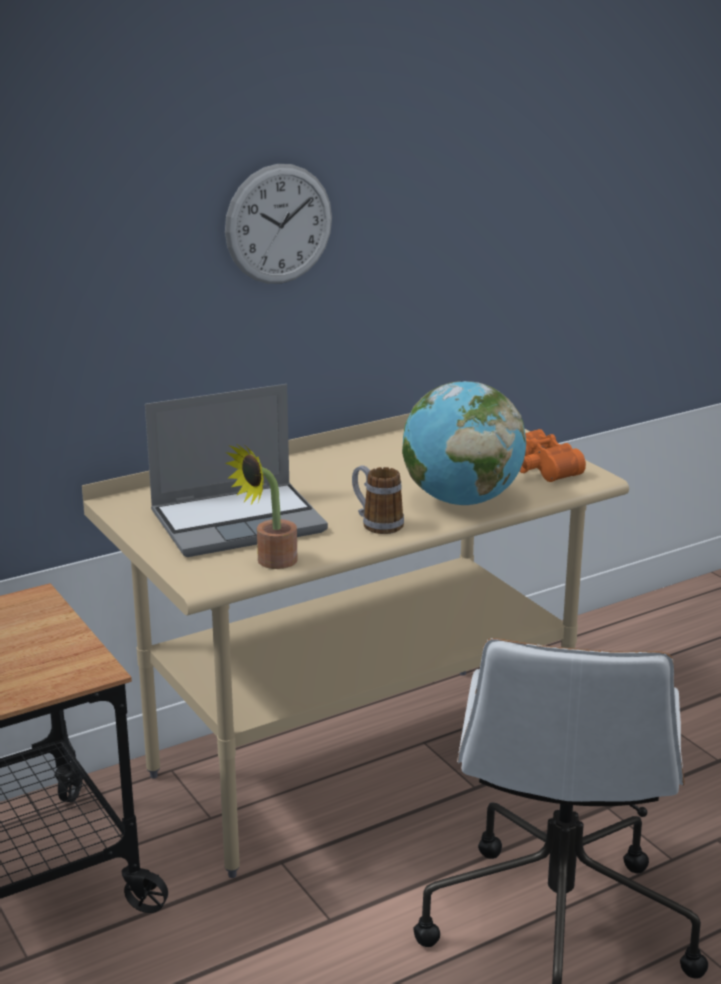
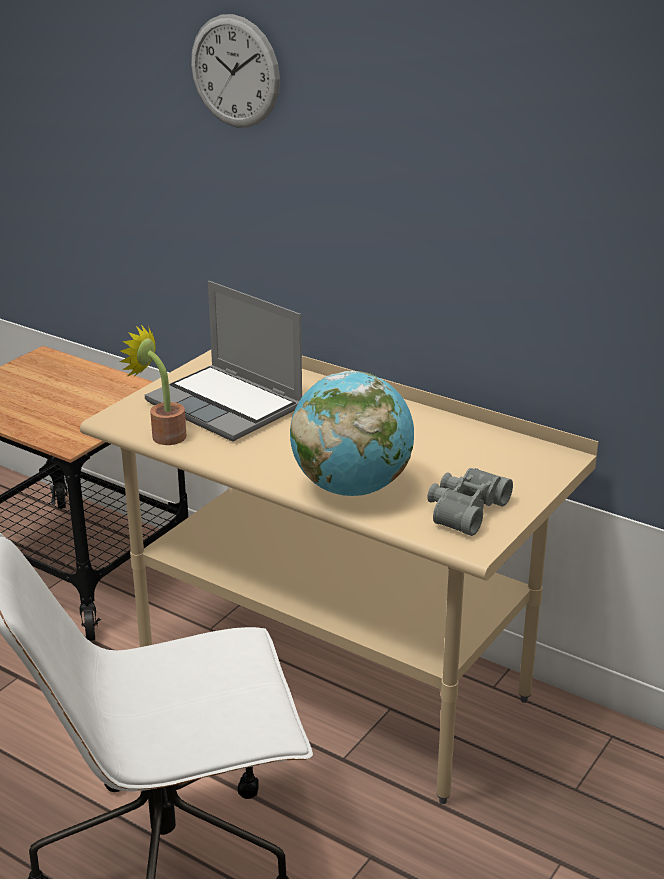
camera: 65 degrees right, 5 degrees up
wall clock [225,164,332,284] -> wall clock moved to [191,14,280,128]
mug [352,465,404,534] -> none
orange binoculars [520,429,586,482] -> grey binoculars [427,468,513,536]

